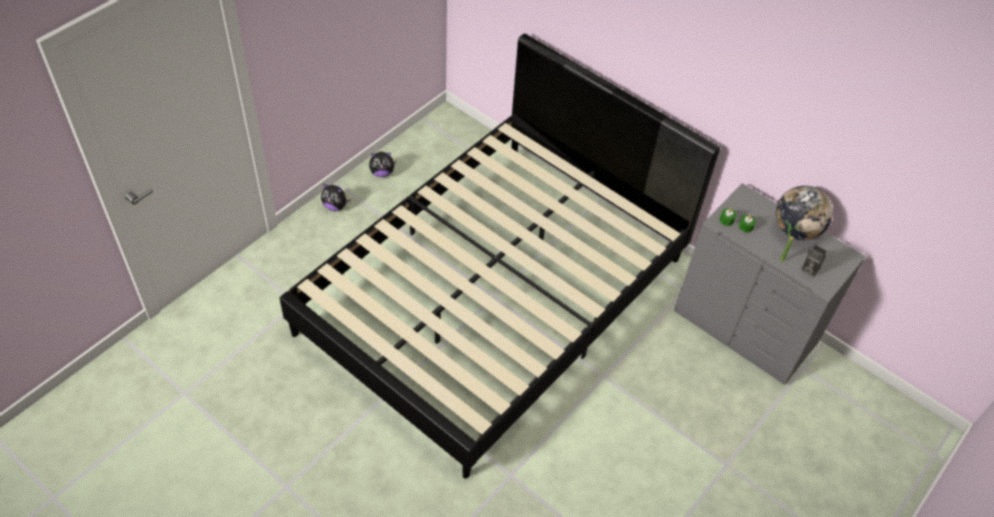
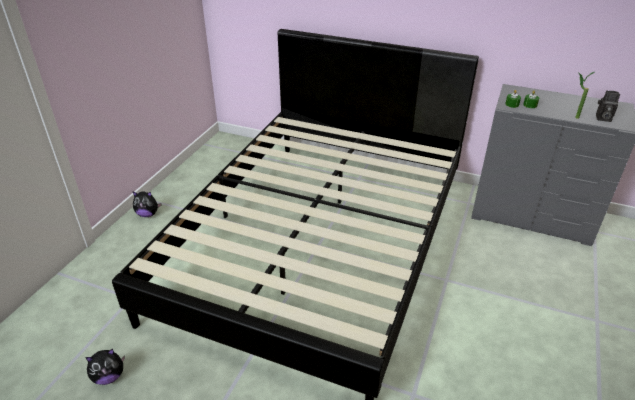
camera: 15 degrees left, 15 degrees down
plush toy [369,152,396,177] -> plush toy moved to [85,349,125,385]
globe [776,186,833,240] -> none

